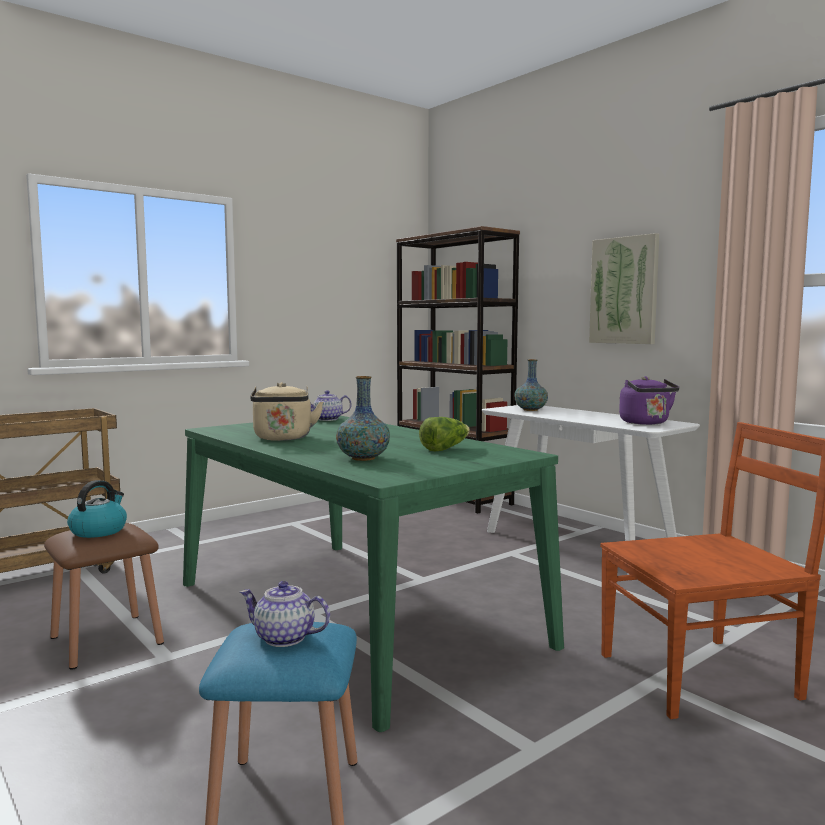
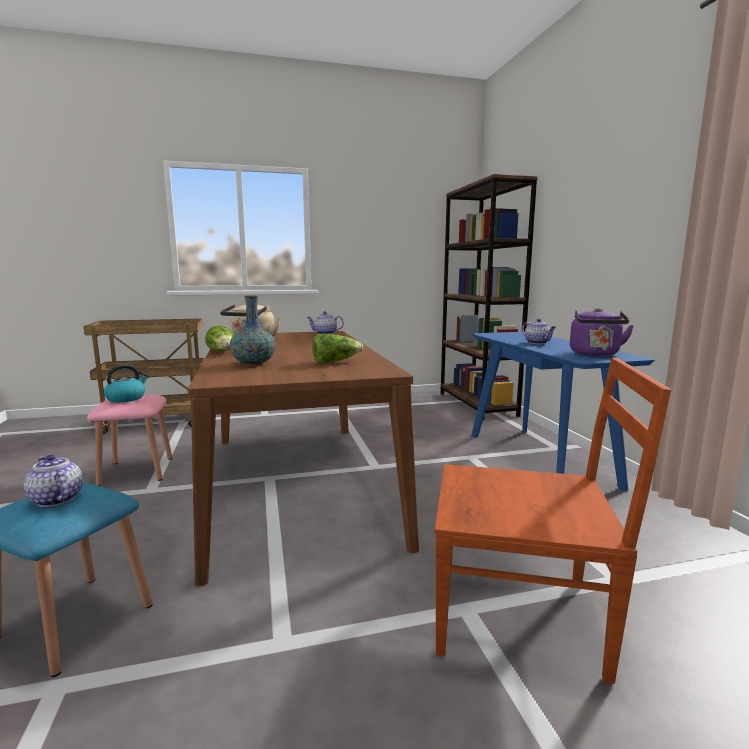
camera: 25 degrees right, 5 degrees up
brown stool [44,523,164,670] -> pink stool [87,394,173,486]
green dining table [183,416,564,732] -> brown dining table [188,331,419,586]
white console table [482,405,700,575] -> blue console table [471,332,655,491]
vase [514,359,548,411] -> none
picture [589,233,659,344] -> none
none -> lettuce [205,325,234,352]
none -> teapot [522,318,556,344]

